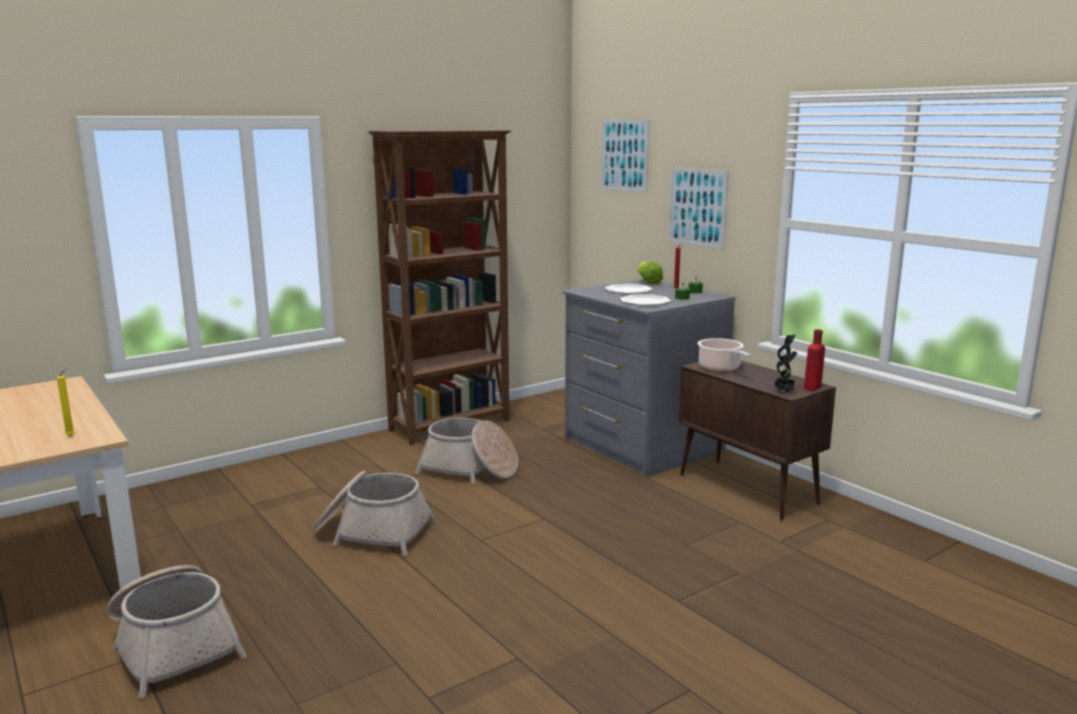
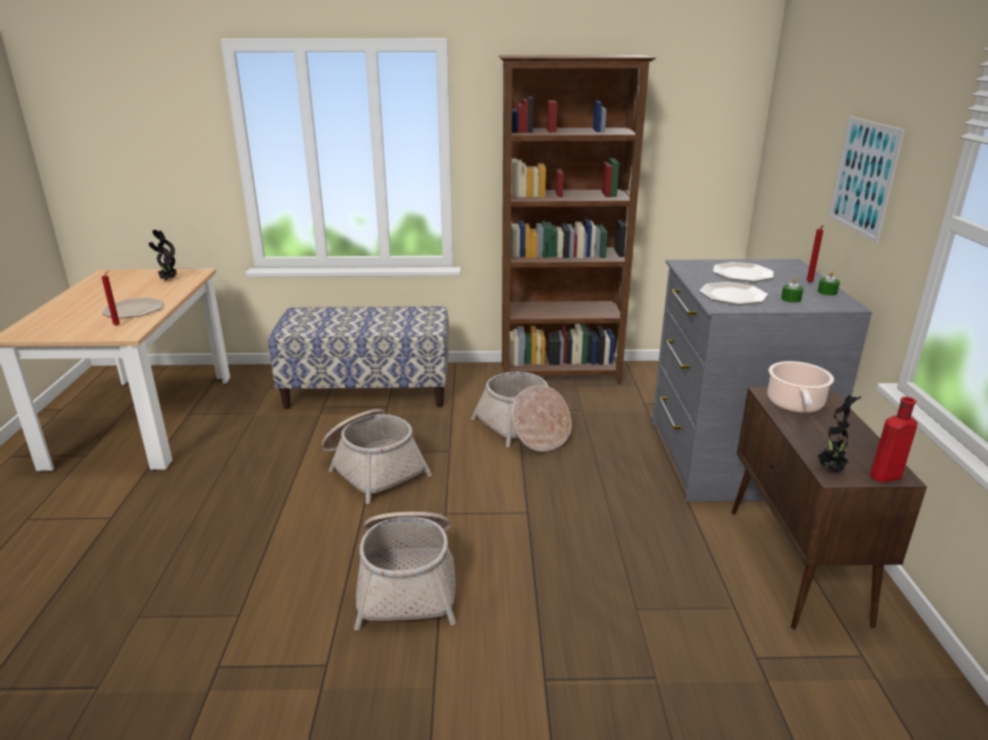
camera: 35 degrees right, 10 degrees up
yellow candle [57,369,75,436] -> red candle [102,270,120,326]
basket [107,565,247,698] -> basket moved to [354,512,456,631]
picture [600,119,650,193] -> none
lettuce [638,261,663,285] -> none
none -> plate [102,298,163,318]
none -> potted plant [148,230,177,281]
none -> bench [268,306,449,409]

